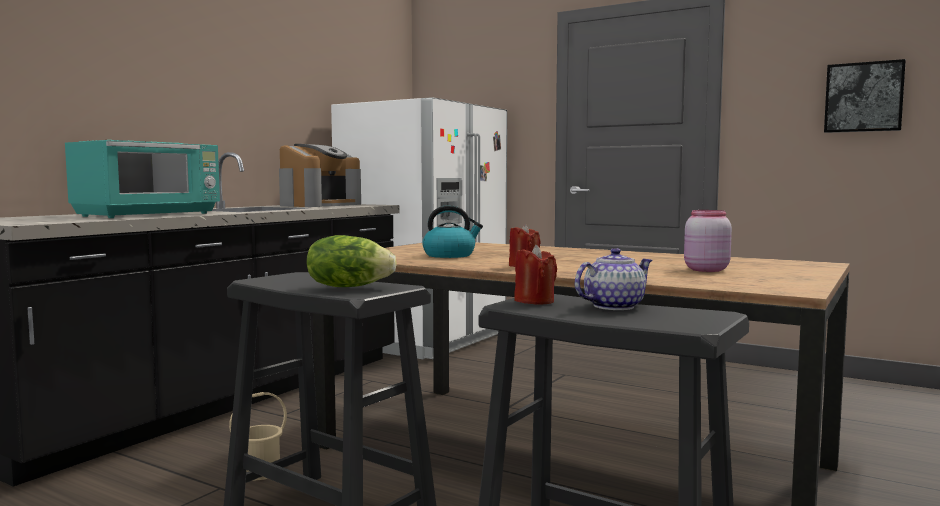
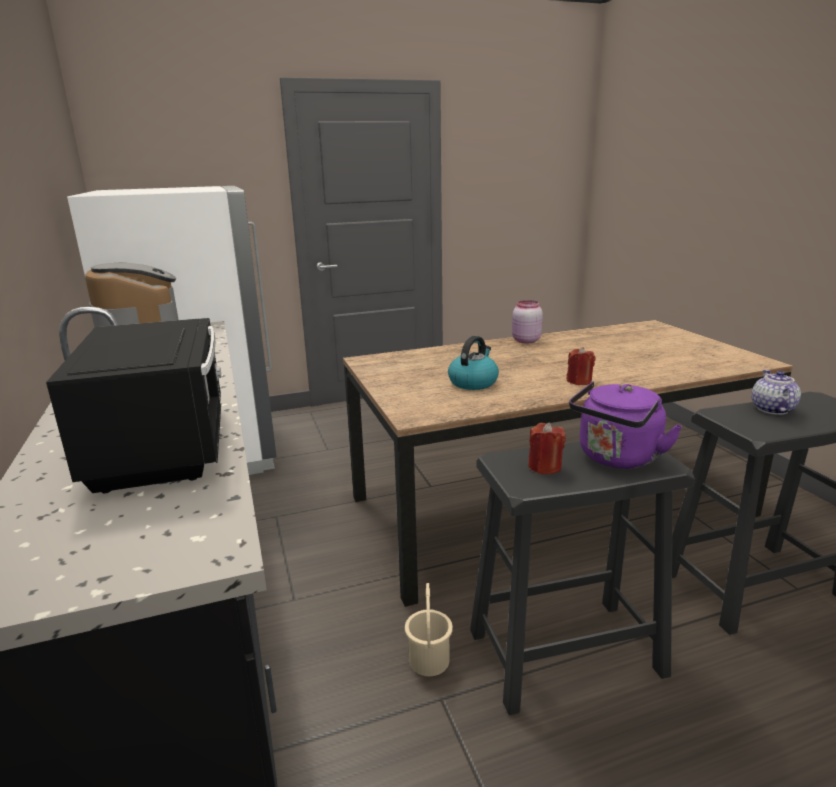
camera: 50 degrees left, 15 degrees up
turquoise microwave [65,140,220,218] -> black microwave [46,318,221,493]
lettuce [306,235,397,287] -> purple kettle [569,381,682,469]
red candle [514,245,557,305] -> red candle moved to [528,422,566,474]
pink jar [684,210,732,272] -> pink jar moved to [512,300,543,343]
picture [824,59,906,133] -> none

